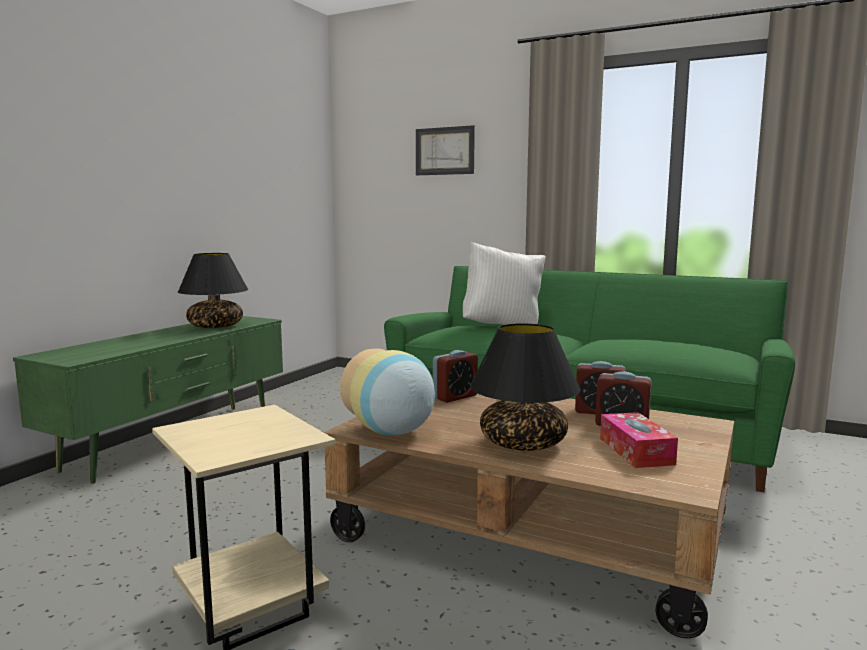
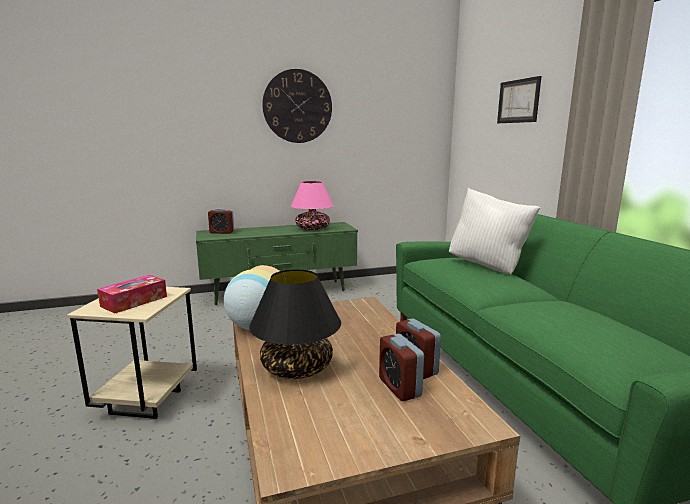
camera: 45 degrees right, 5 degrees up
black table lamp [178,253,248,328] -> pink table lamp [291,181,334,230]
alarm clock [433,350,478,403] -> alarm clock moved to [208,208,234,234]
tissue box [600,412,678,468] -> tissue box moved to [97,275,167,313]
none -> wall clock [262,69,332,143]

